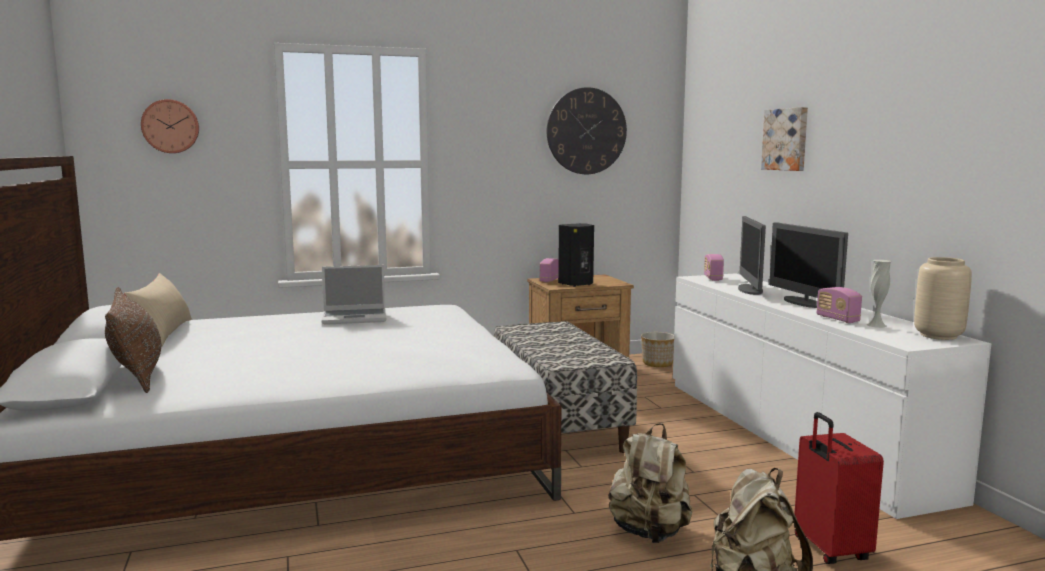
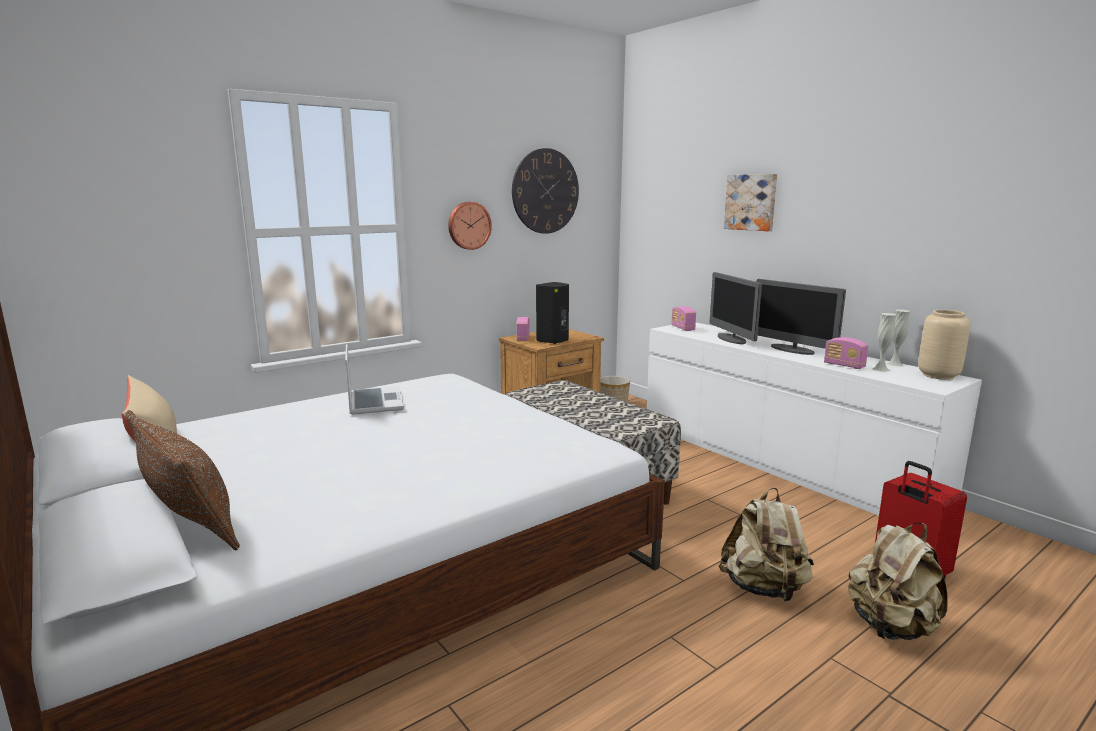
camera: 20 degrees left, 5 degrees up
wall clock [141,99,199,153] -> wall clock moved to [448,202,492,250]
laptop [322,265,387,325] -> laptop turned 75 degrees counterclockwise [345,344,404,415]
none -> white vase [886,309,910,367]

